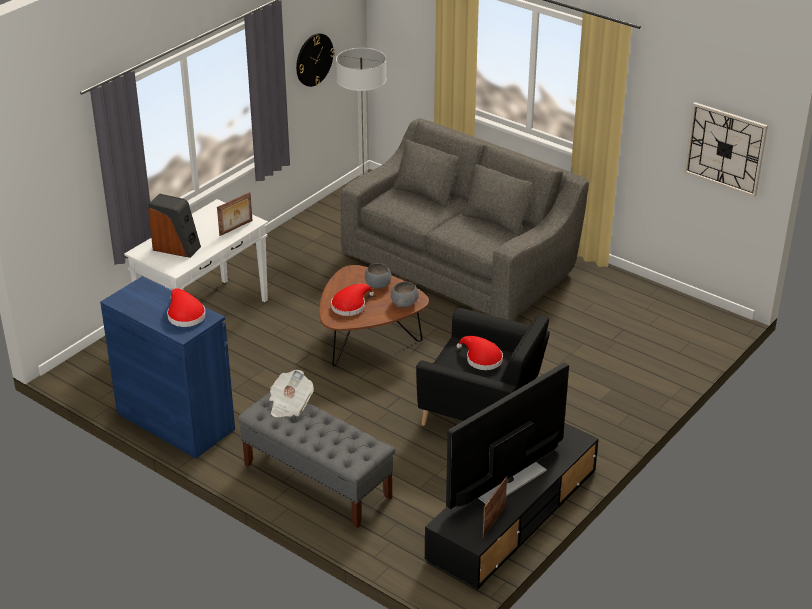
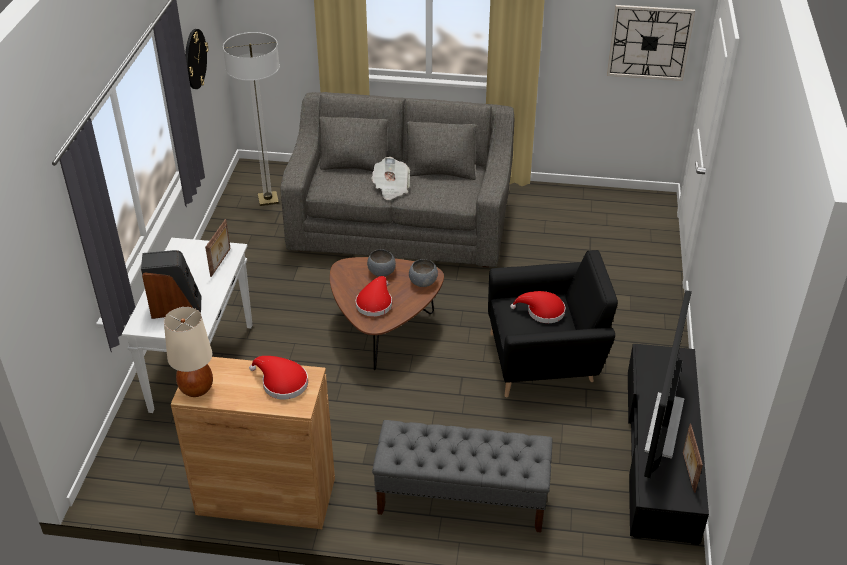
camera: 30 degrees left, 5 degrees up
blue cabinet [100,276,235,458] -> brown cabinet [171,357,335,529]
newspaper [269,370,314,417] -> newspaper moved to [371,157,410,200]
none -> beige table lamp [164,307,213,397]

